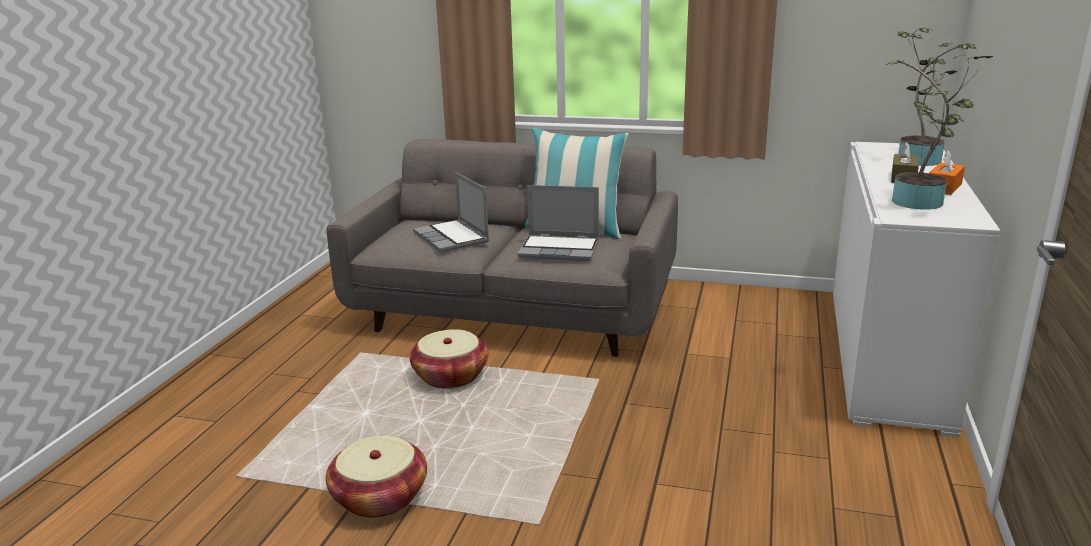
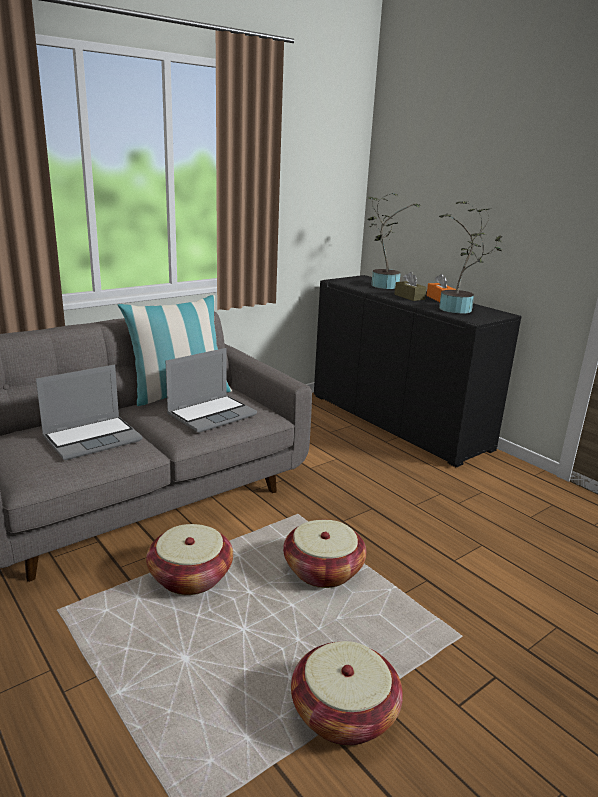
camera: 55 degrees left, 0 degrees up
laptop [413,172,489,252] -> laptop turned 45 degrees counterclockwise [36,365,142,460]
white cabinet [833,142,1001,438] -> black cabinet [314,275,522,468]
none -> basket [283,520,366,588]

